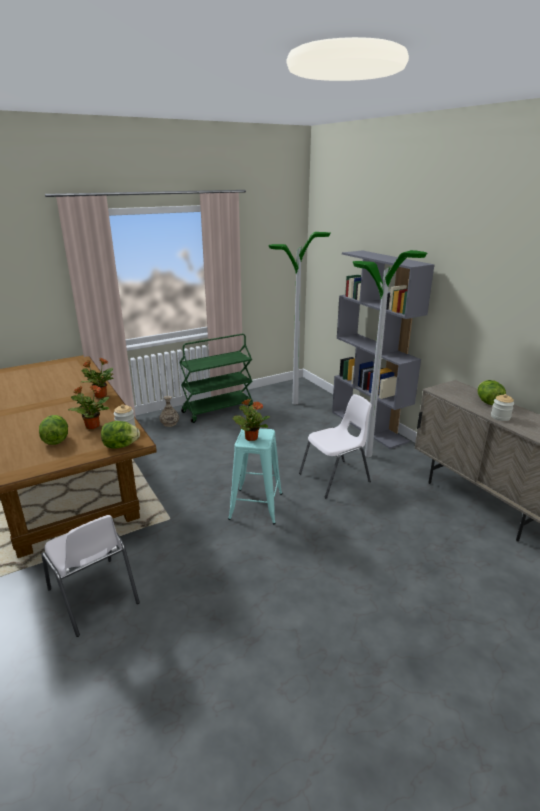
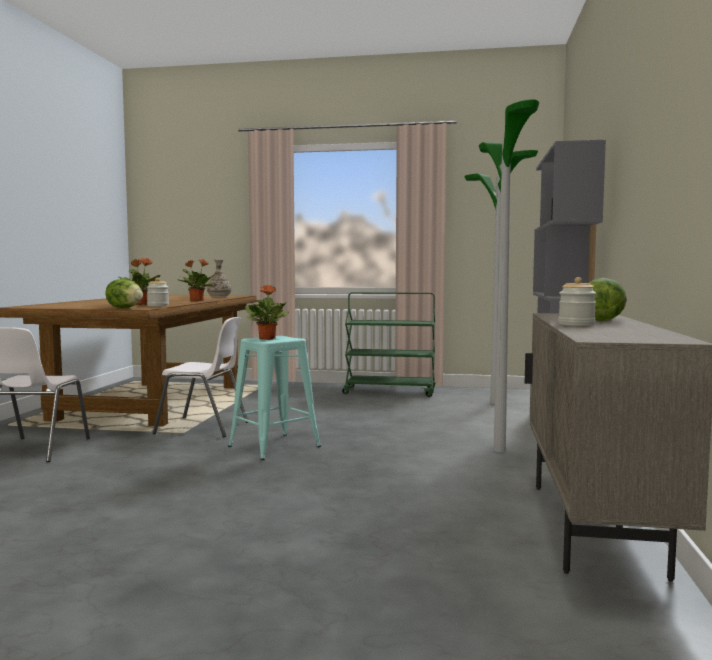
camera: 40 degrees right, 20 degrees down
lettuce [39,415,68,445] -> none
vase [160,396,179,427] -> vase moved to [207,260,232,298]
white chair [299,394,372,499] -> white chair moved to [153,317,248,437]

